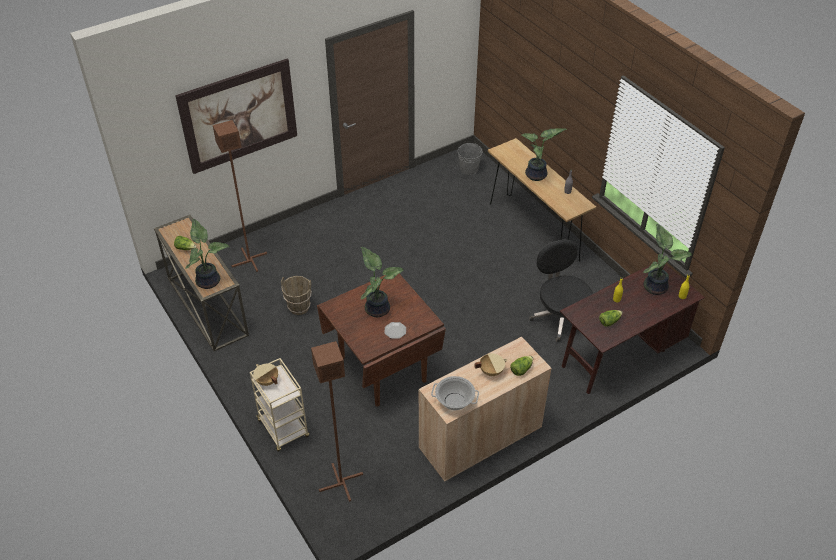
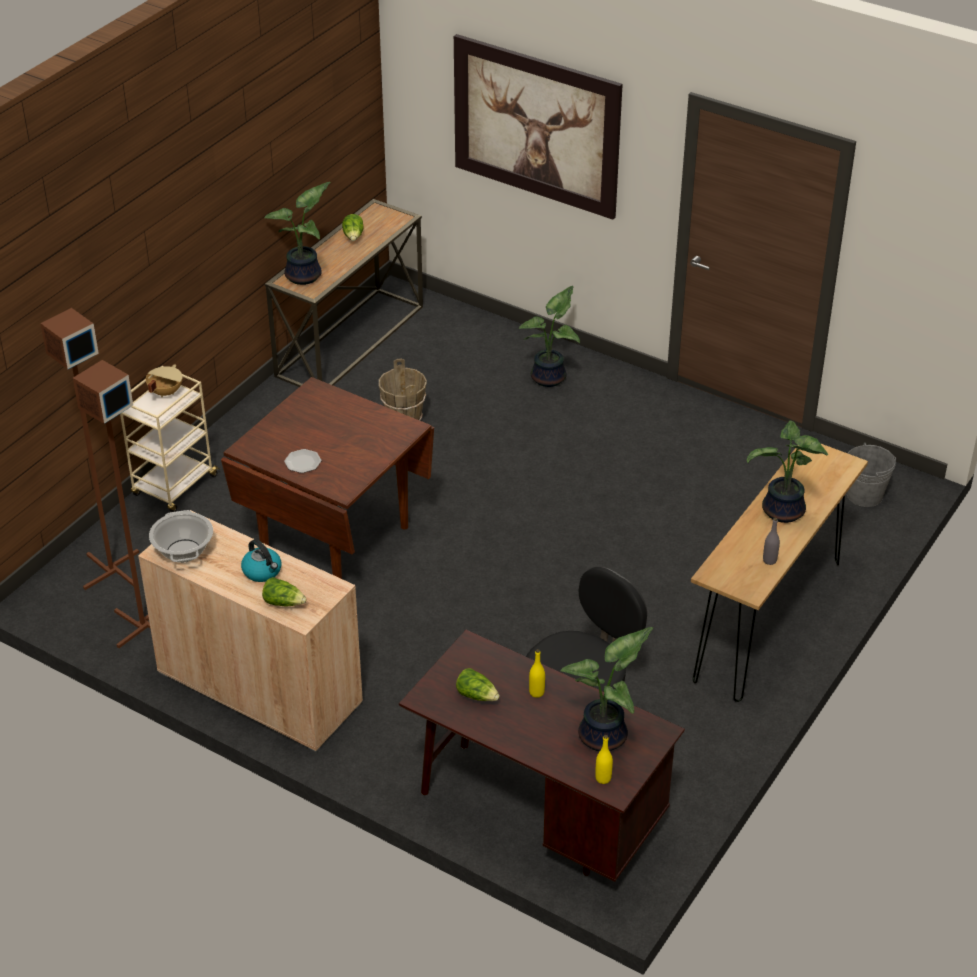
camera: 65 degrees right, 5 degrees down
brown floor lamp [213,120,267,272] -> brown floor lamp moved to [73,360,150,648]
potted plant [361,247,404,317] -> potted plant moved to [519,286,580,387]
beige cooking pot [474,353,508,376] -> kettle [241,539,281,582]

